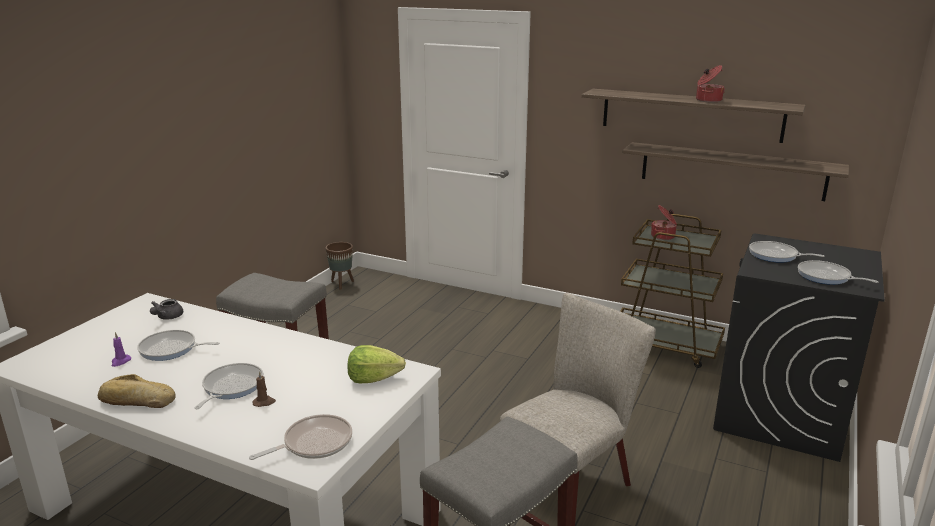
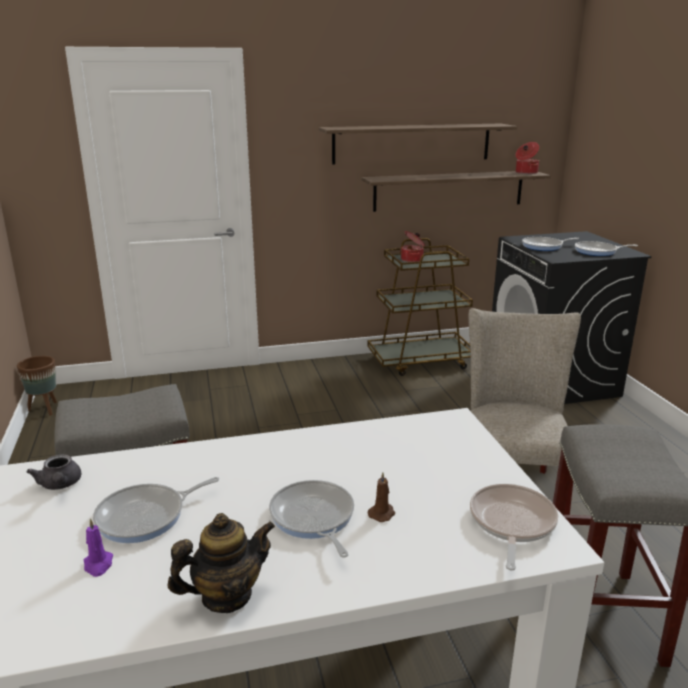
camera: 40 degrees left, 0 degrees up
bread [98,374,176,408] -> teapot [167,513,275,613]
lettuce [347,345,406,383] -> none
cooking pot [696,65,725,103] -> cooking pot moved to [516,142,539,174]

